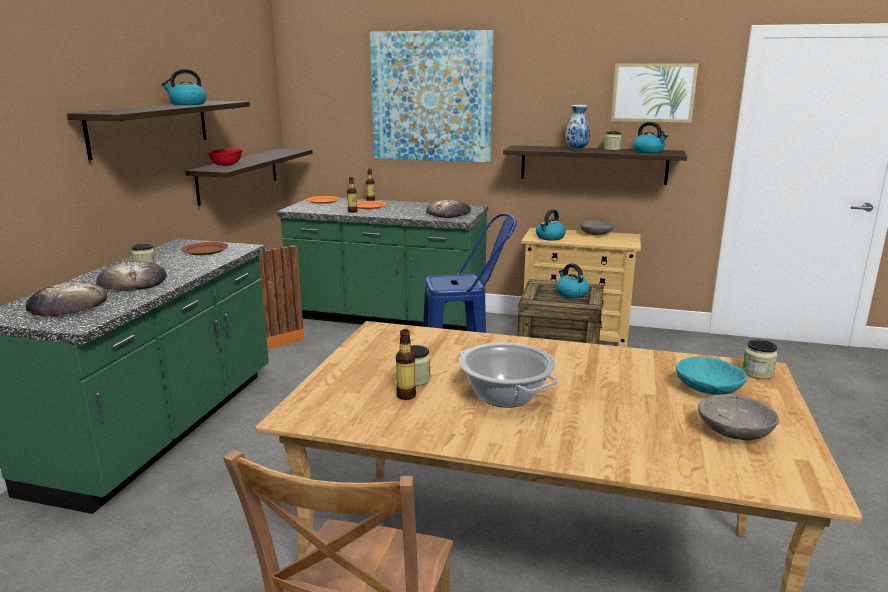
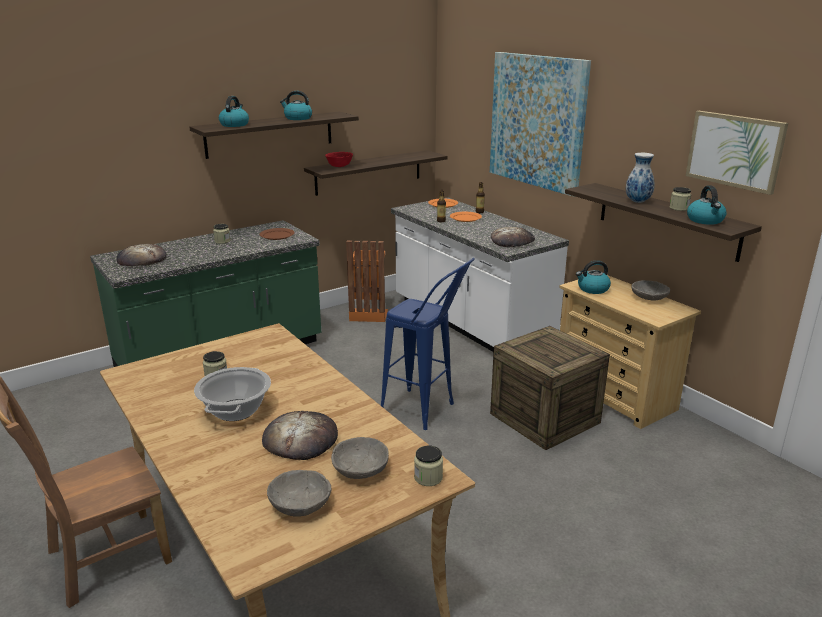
camera: 40 degrees right, 5 degrees up
bread [96,261,167,291] -> bread moved to [262,411,338,460]
green counter [277,196,488,331] -> white counter [391,197,569,352]
bottle [396,329,416,400] -> none
kettle [556,263,589,298] -> kettle moved to [219,96,249,127]
turquoise bowl [676,357,747,395] -> grey bowl [331,437,389,479]

